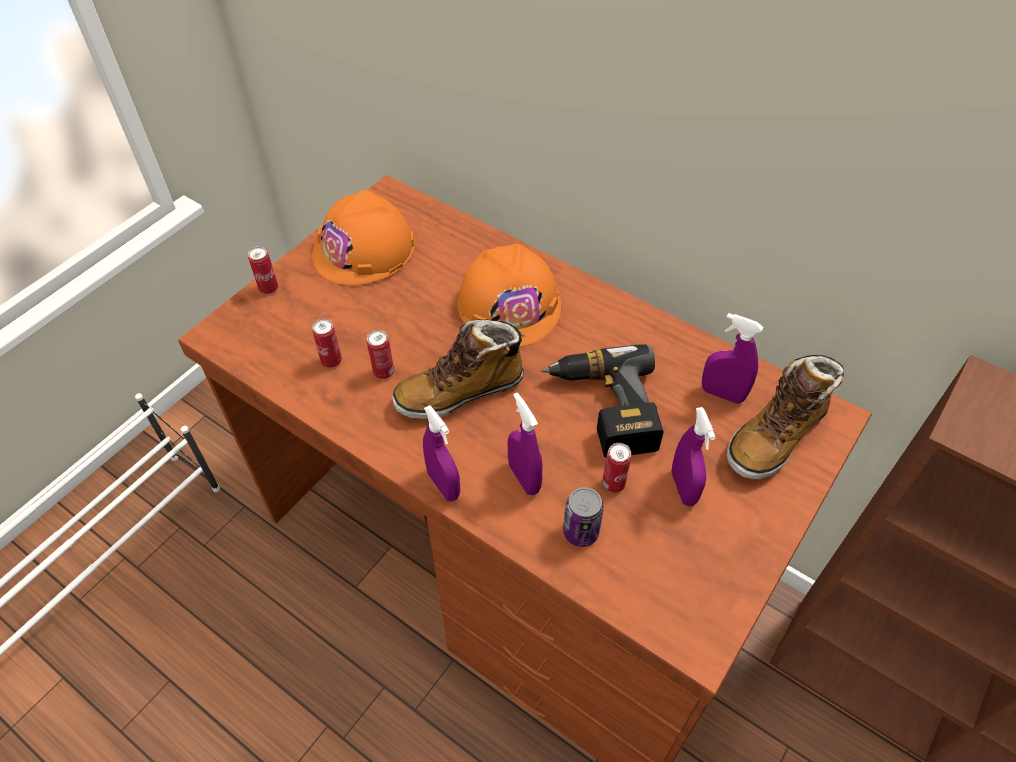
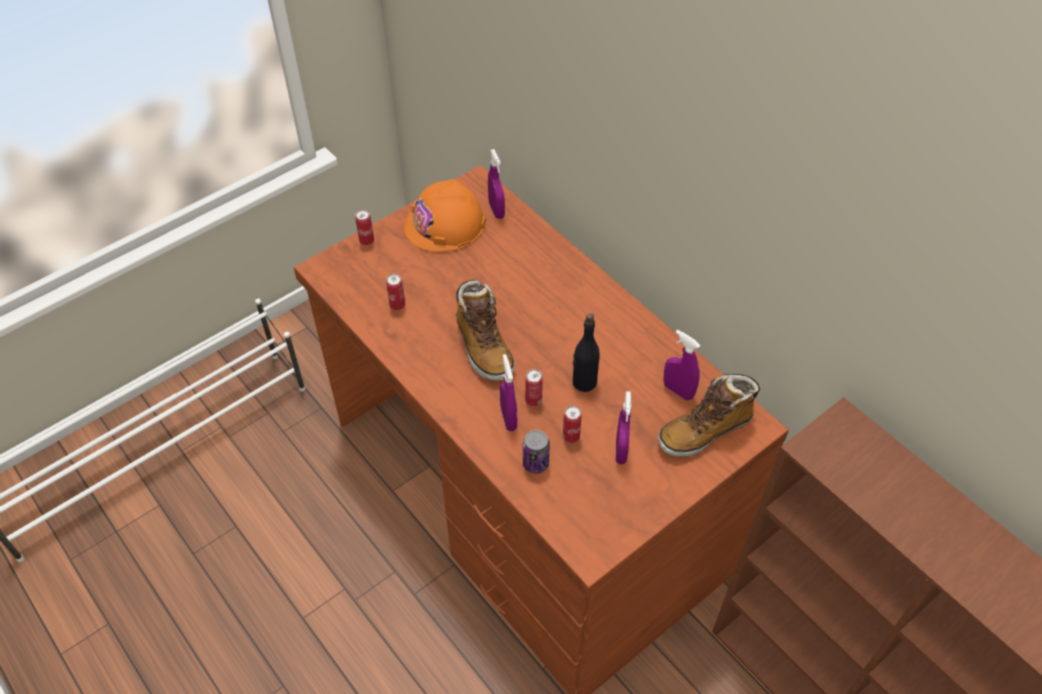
camera: 15 degrees right, 0 degrees up
can [367,330,394,379] -> can moved to [525,369,543,407]
boot [392,319,525,419] -> boot turned 105 degrees counterclockwise [456,280,515,381]
purple spray bottle [423,405,460,501] -> purple spray bottle moved to [488,149,505,219]
orange hard hat [458,244,562,347] -> none
power drill [541,344,664,457] -> black bottle [573,313,600,392]

